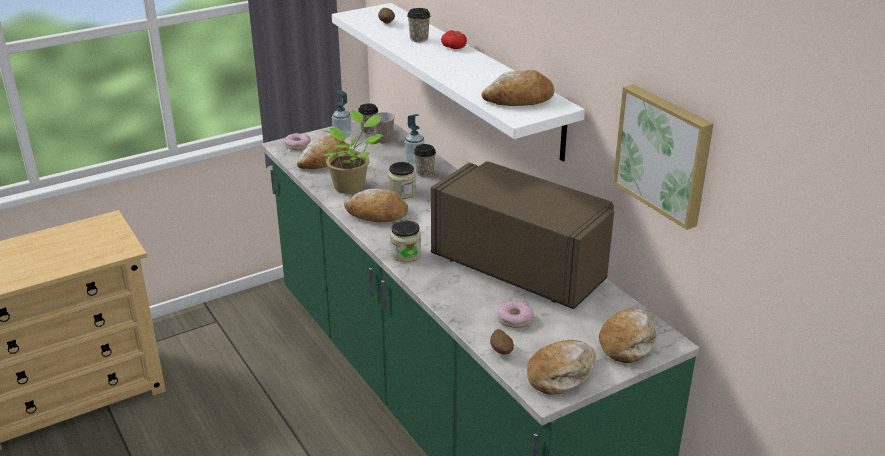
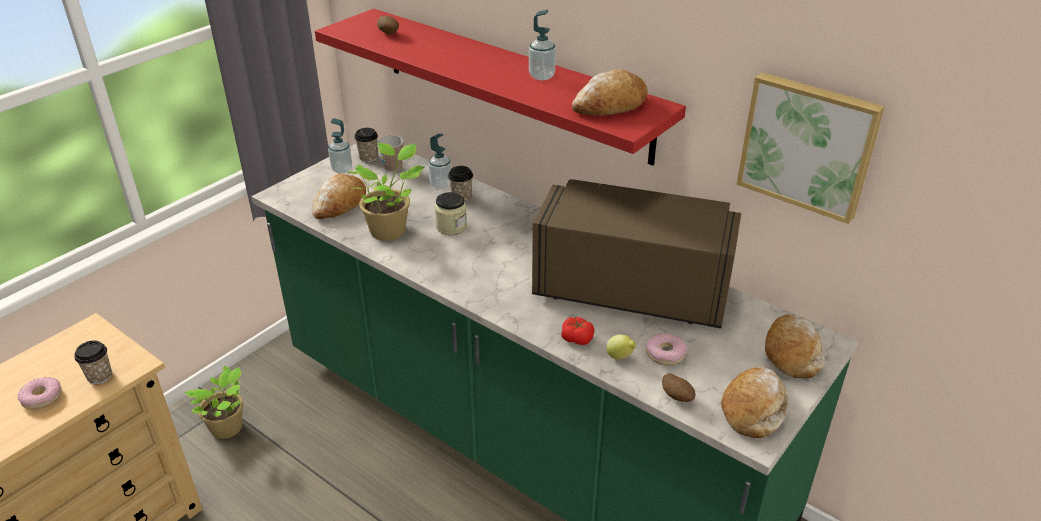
camera: 20 degrees left, 5 degrees up
donut [284,133,311,150] -> donut moved to [18,377,62,410]
white shelf [332,3,585,161] -> red shelf [315,9,686,166]
bread [344,189,408,222] -> none
jar [390,221,421,262] -> none
cup [407,8,431,42] -> cup moved to [75,340,112,384]
tomato [441,30,467,49] -> tomato moved to [561,317,594,345]
none -> potted plant [184,366,243,439]
none -> soap dispenser [529,10,556,80]
none -> lemon [606,334,636,360]

